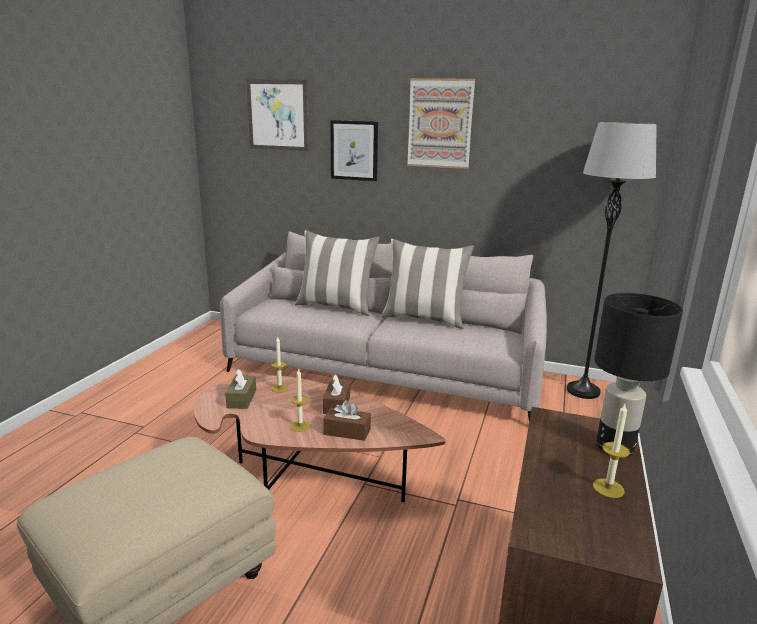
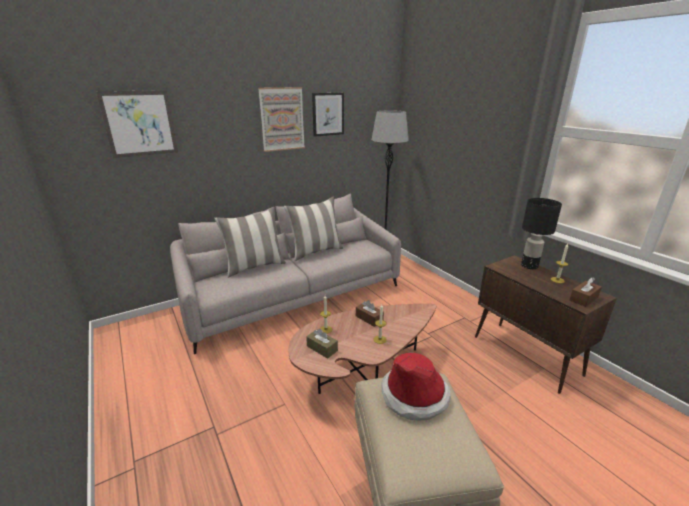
camera: 50 degrees left, 5 degrees up
brown tissue box [323,400,371,441] -> brown tissue box moved to [570,277,602,307]
picture [330,120,378,181] -> picture moved to [312,93,344,137]
none -> hat [381,353,451,420]

